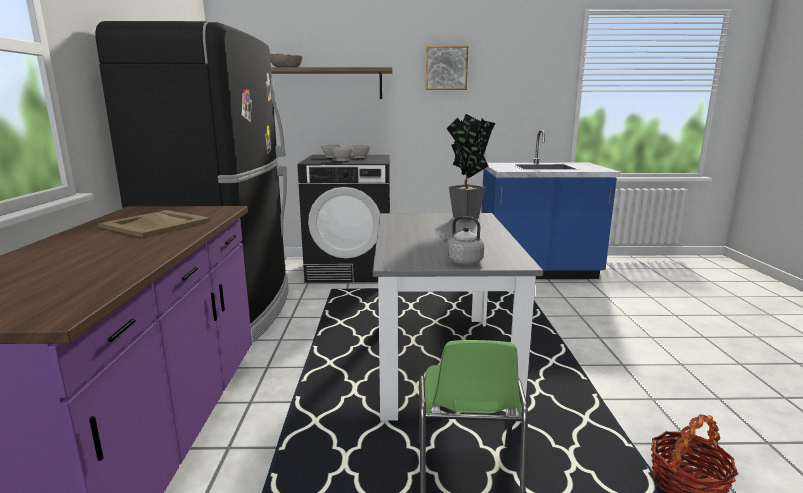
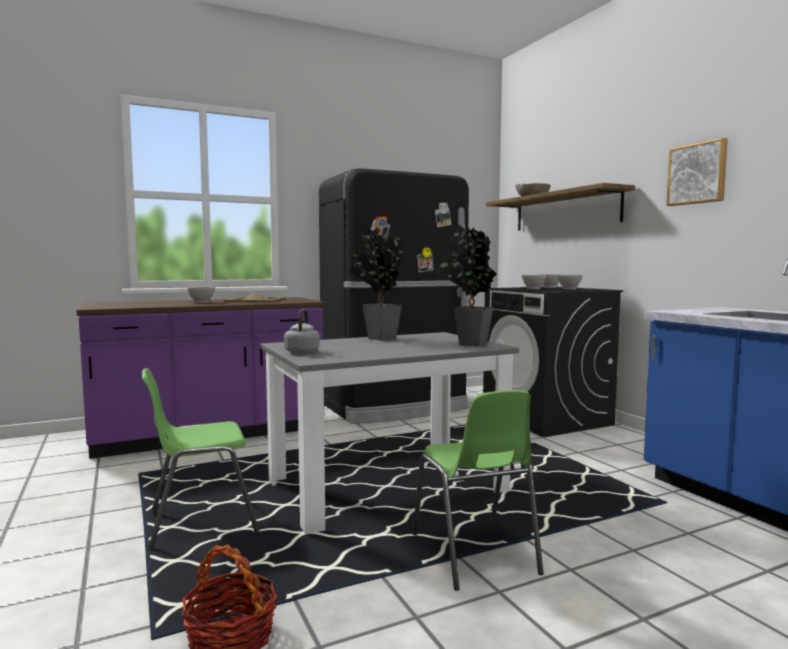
camera: 65 degrees right, 10 degrees down
none -> white bowl [187,287,215,303]
none -> potted plant [349,228,406,341]
none -> green chair [413,390,544,590]

